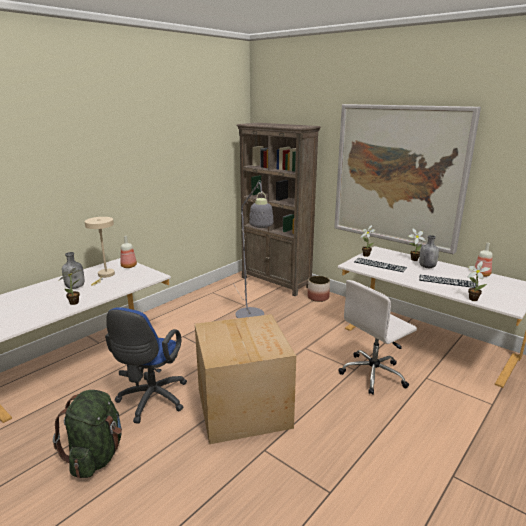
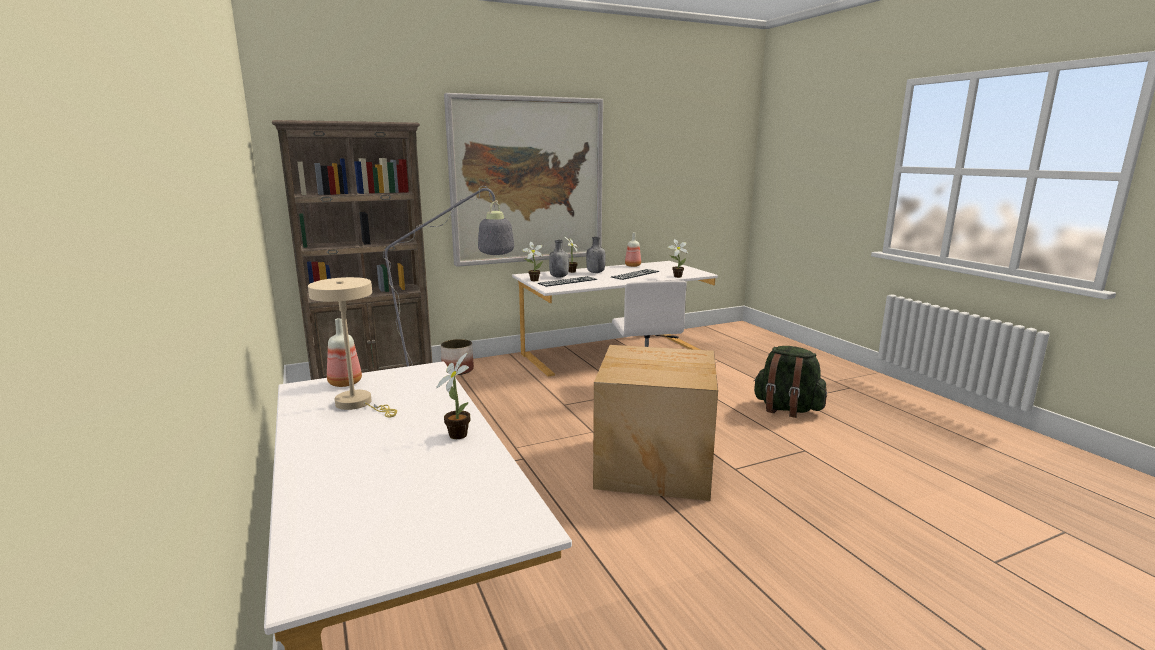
camera: 65 degrees left, 5 degrees down
green backpack [53,390,122,478] -> green backpack moved to [753,346,827,418]
grey bottle [62,252,84,289] -> grey bottle moved to [549,240,569,278]
blue office chair [105,307,187,424] -> none

